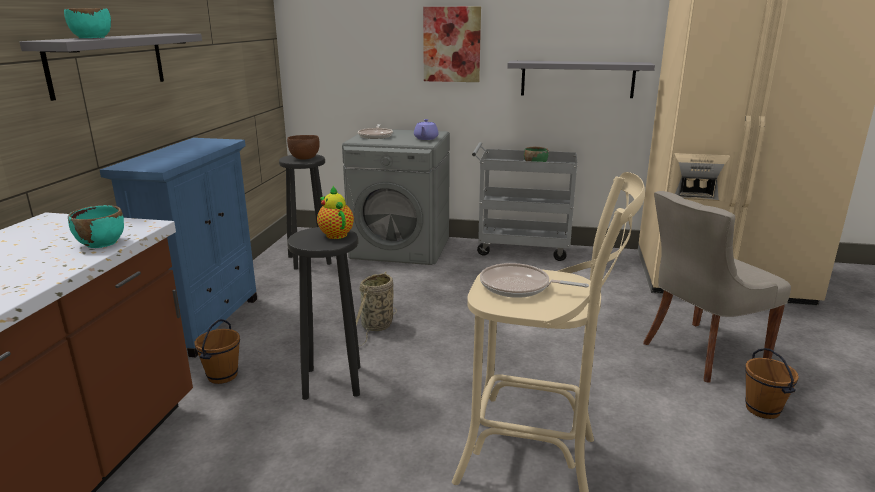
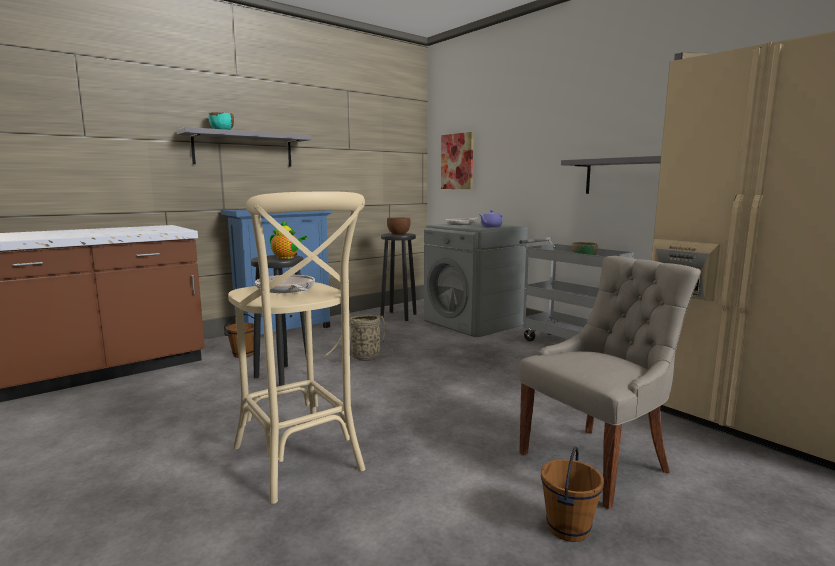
camera: 40 degrees right, 10 degrees down
turquoise bowl [68,205,124,248] -> none
teapot [317,186,354,239] -> teapot turned 105 degrees clockwise [270,220,308,259]
picture [423,7,481,82] -> picture moved to [441,132,474,189]
grey chair [643,191,791,383] -> grey chair turned 135 degrees clockwise [519,256,701,509]

